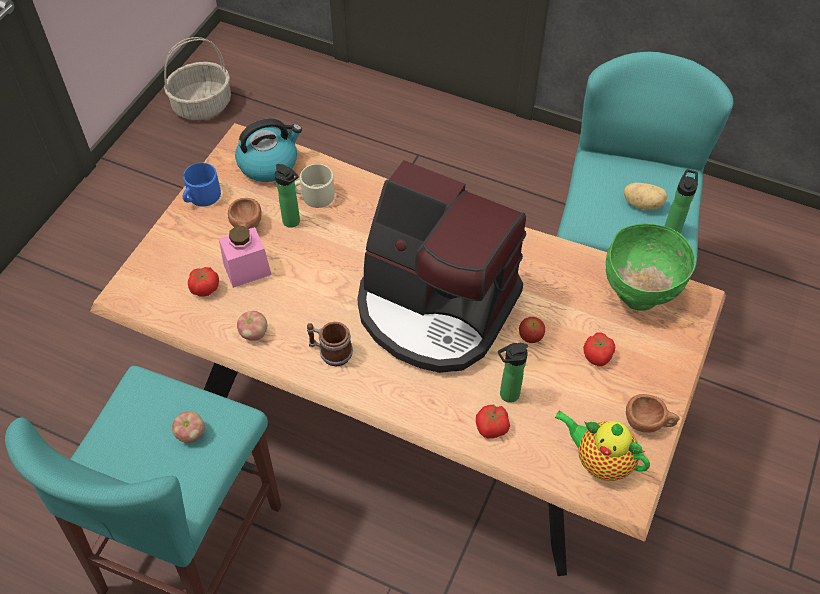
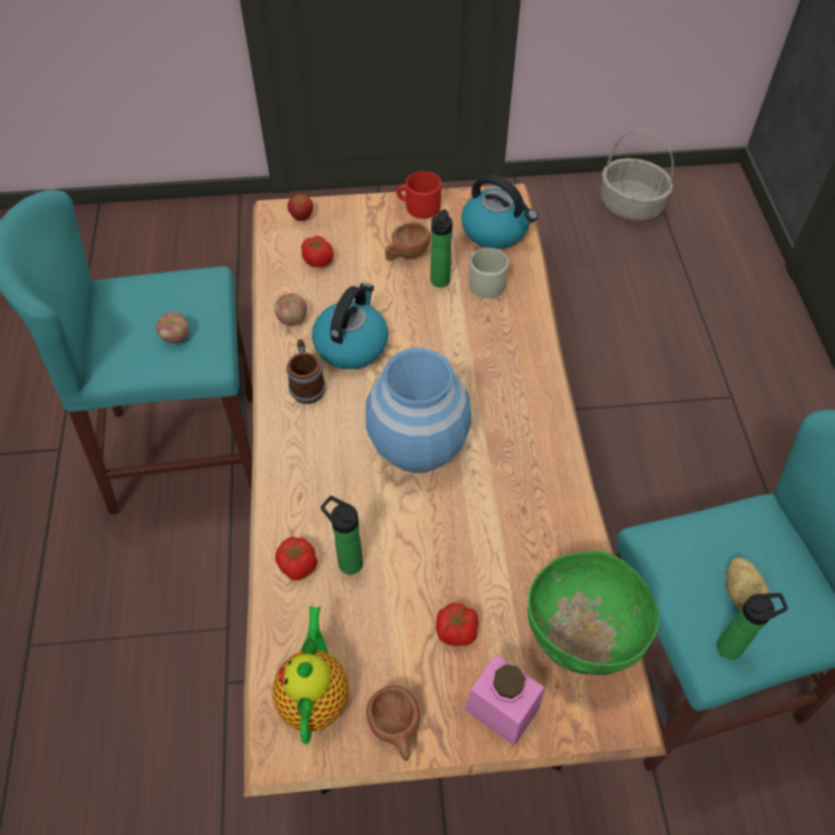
camera: 60 degrees right, 0 degrees up
blue mug [183,163,221,207] -> red mug [396,171,441,219]
pink jar [219,226,271,288] -> pink jar moved to [465,654,544,746]
coffee machine [357,160,526,373] -> blue vase [366,348,471,473]
apple [519,317,545,343] -> apple moved to [288,194,313,221]
none -> kettle [312,283,388,369]

